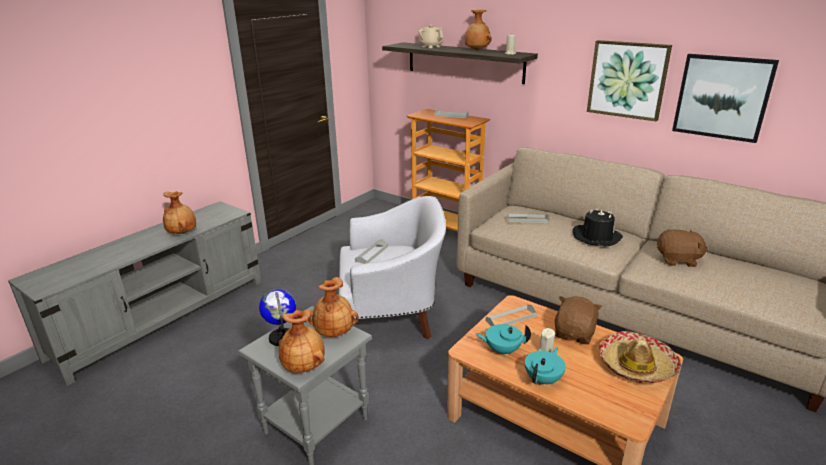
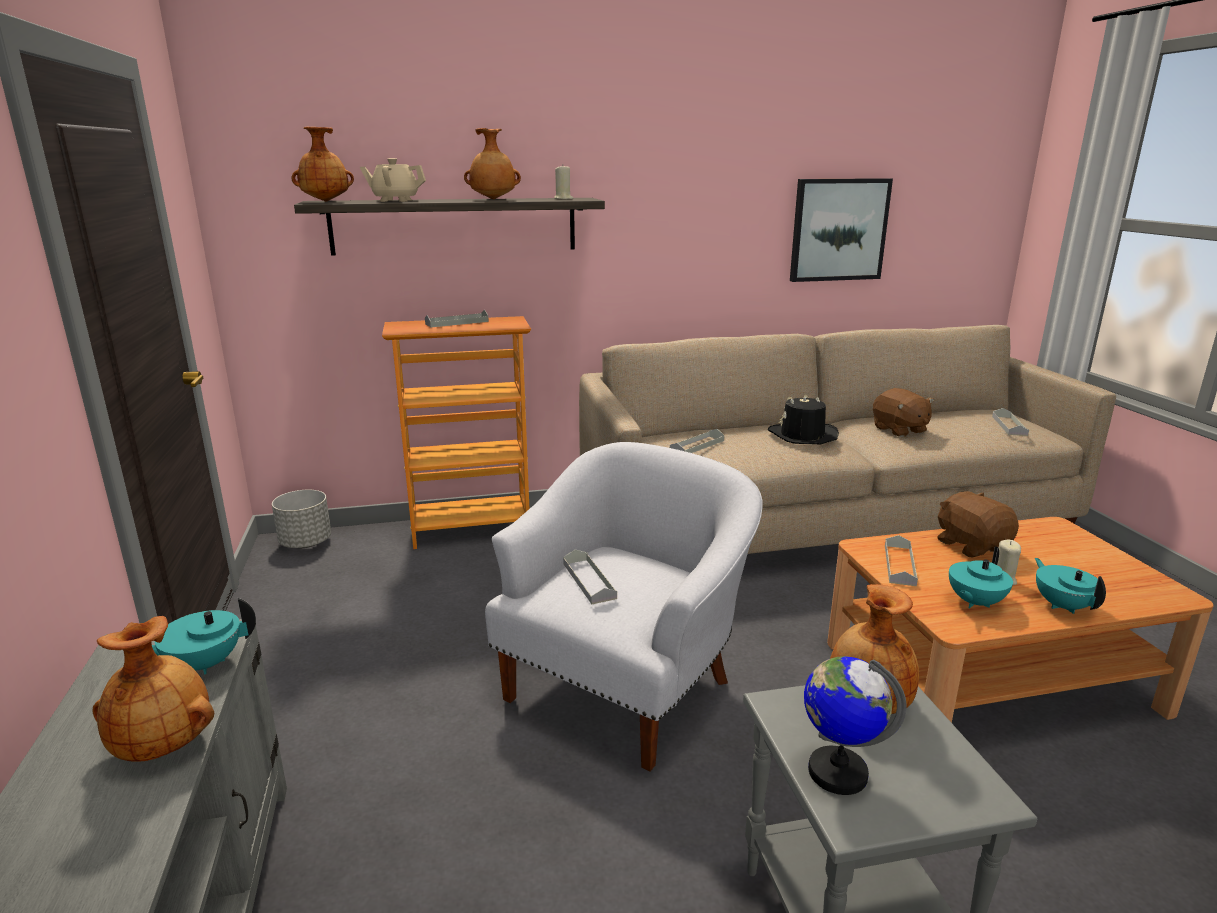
camera: 50 degrees left, 5 degrees down
brown vase [279,310,325,373] -> brown vase moved to [291,127,354,202]
picture [587,40,672,122] -> none
hat [599,331,681,384] -> none
brown plush toy [657,229,708,267] -> brown plush toy turned 105 degrees clockwise [873,388,934,437]
none -> turquoise teapot [152,598,256,675]
none -> grey planter [272,490,331,548]
none -> grey tray [992,408,1029,436]

